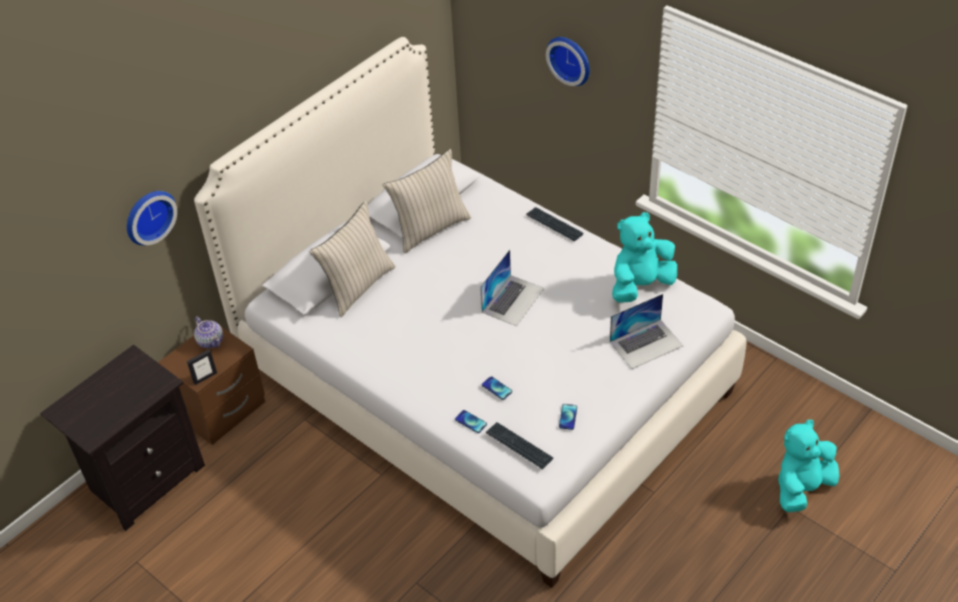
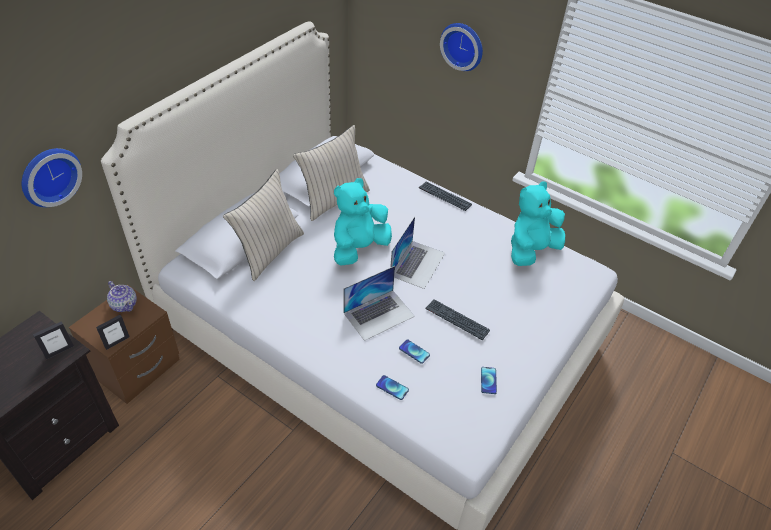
camera: 10 degrees left, 0 degrees up
keyboard [486,422,553,469] -> keyboard moved to [425,299,490,340]
laptop [610,294,683,369] -> laptop moved to [343,266,415,341]
turquoise plush toy [778,420,839,512] -> turquoise plush toy moved to [334,178,392,266]
none -> picture frame [33,321,74,359]

